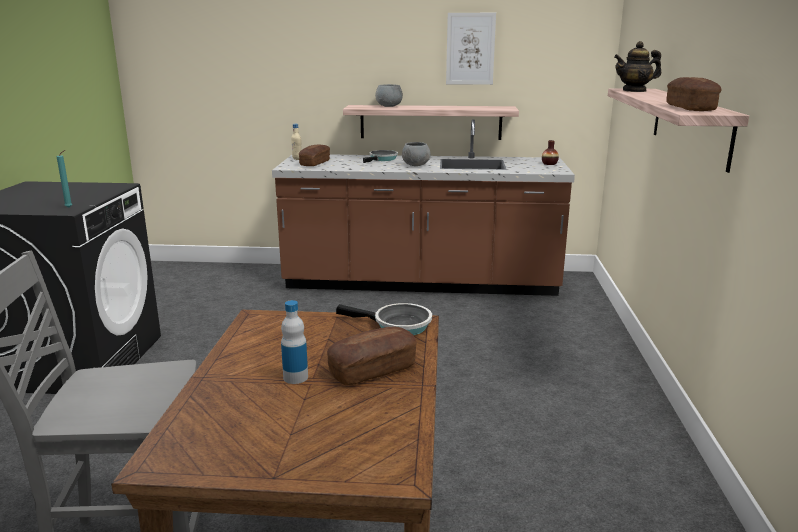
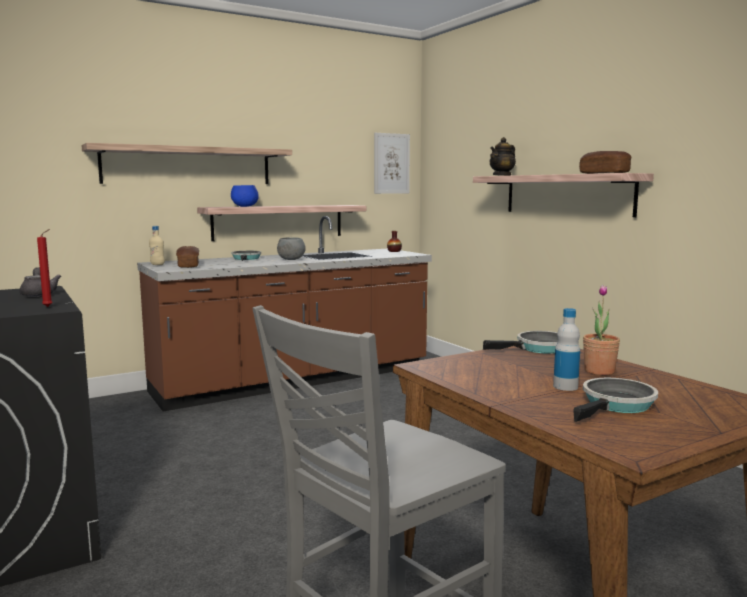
camera: 35 degrees left, 10 degrees down
turquoise candle [57,150,72,208] -> red candle [37,229,53,307]
bread [327,327,417,385] -> potted plant [583,285,620,375]
grey bowl [375,84,403,107] -> blue bowl [231,185,259,207]
picture [446,13,496,85] -> picture moved to [374,133,410,194]
none -> grey teapot [20,267,61,297]
none -> shelf [81,143,292,184]
none -> frying pan [573,378,658,422]

